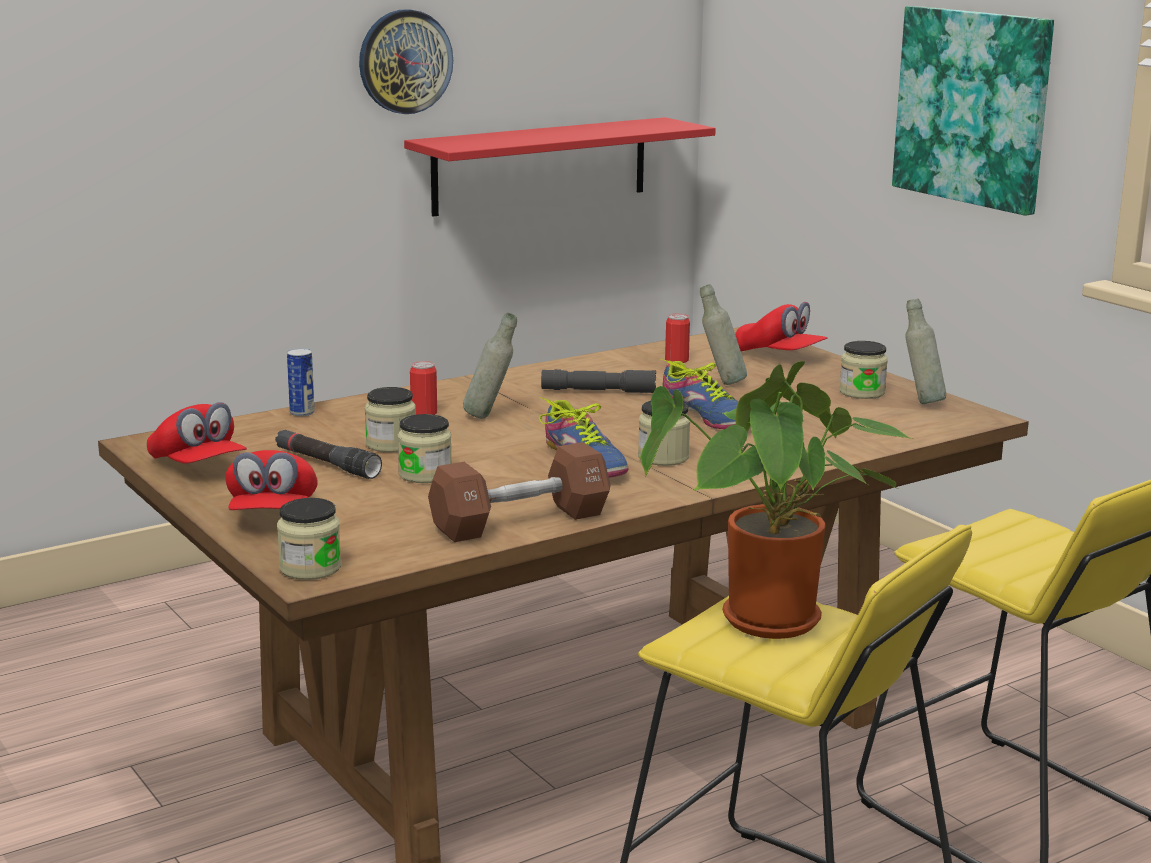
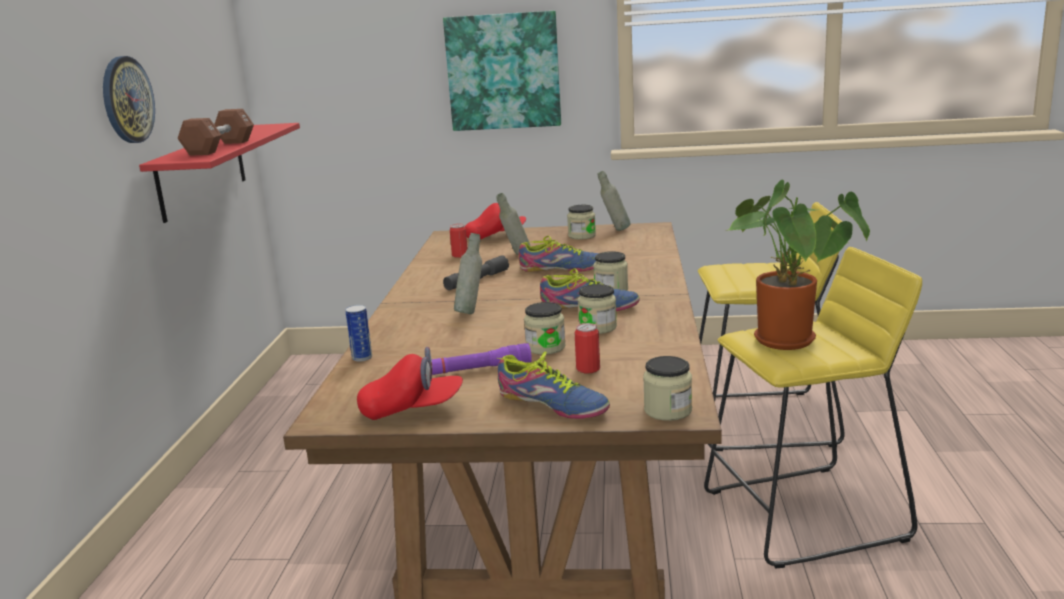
camera: 50 degrees left, 0 degrees up
red cap [225,450,318,510] -> shoe [497,351,610,419]
black flashlight [275,430,382,479] -> purple flashlight [432,343,532,375]
jar [365,387,416,452] -> jar moved to [578,284,617,334]
can [410,361,437,415] -> can moved to [575,323,600,374]
brown dumbbell [428,442,611,542] -> brown dumbbell moved to [177,109,254,156]

